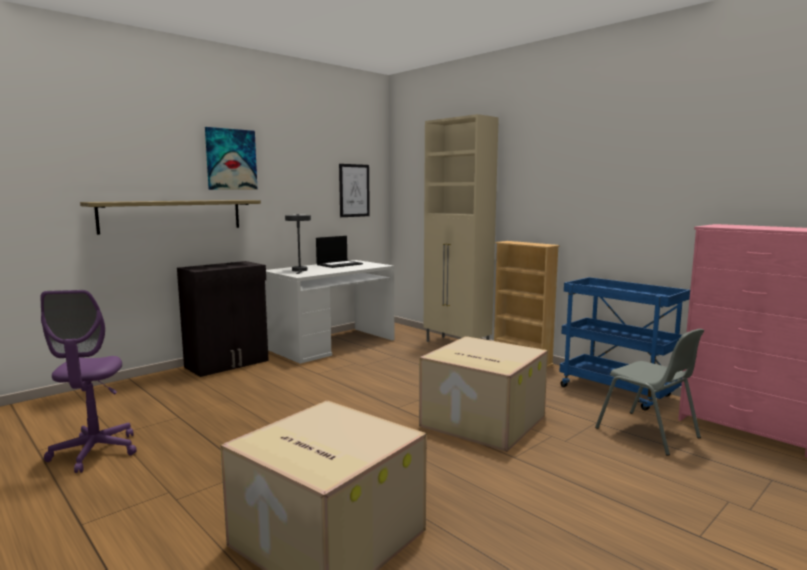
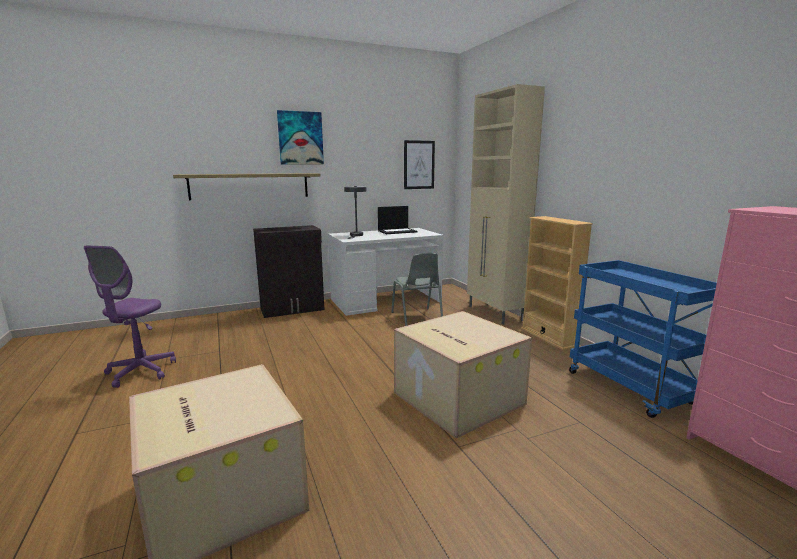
camera: 20 degrees right, 5 degrees up
grey chair [595,329,704,456] -> grey chair moved to [391,253,443,326]

